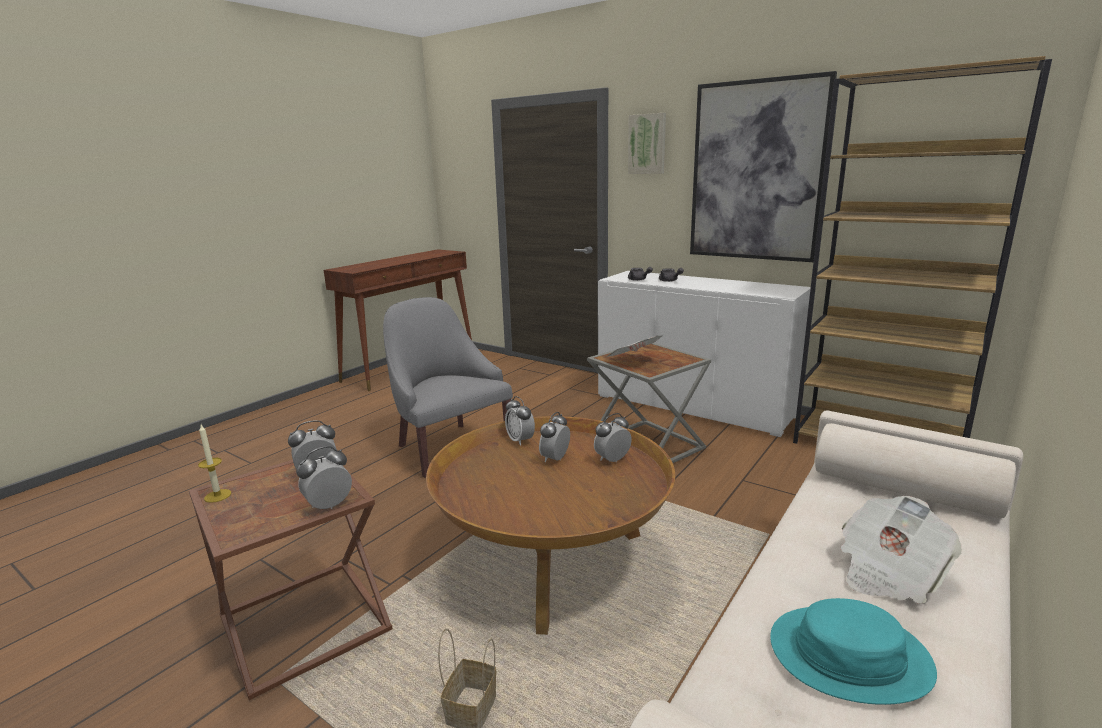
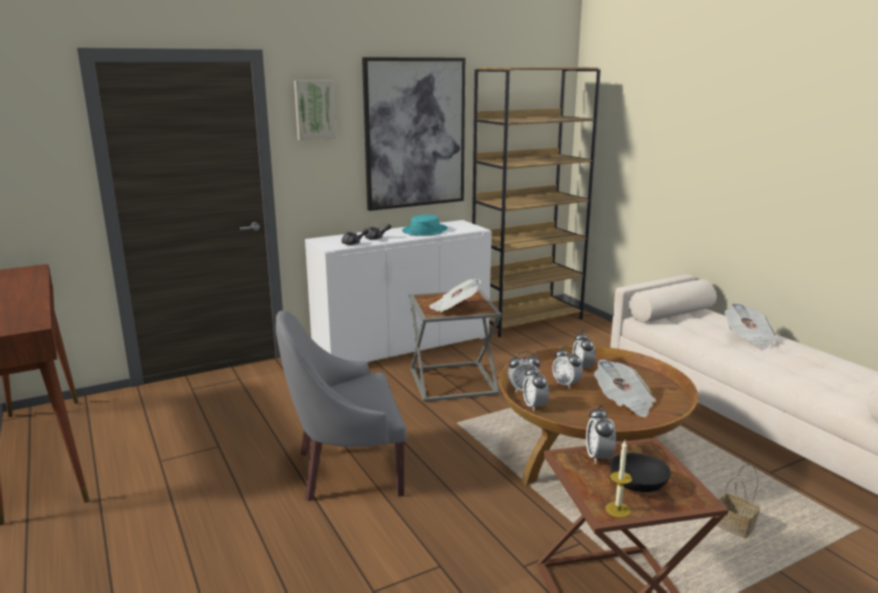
camera: 65 degrees left, 0 degrees up
alarm clock [296,446,352,509] -> alarm clock moved to [523,365,549,411]
turquoise hat [770,598,937,705] -> turquoise hat moved to [402,215,448,236]
none -> newspaper [594,359,656,417]
none -> black bowl [610,453,671,492]

